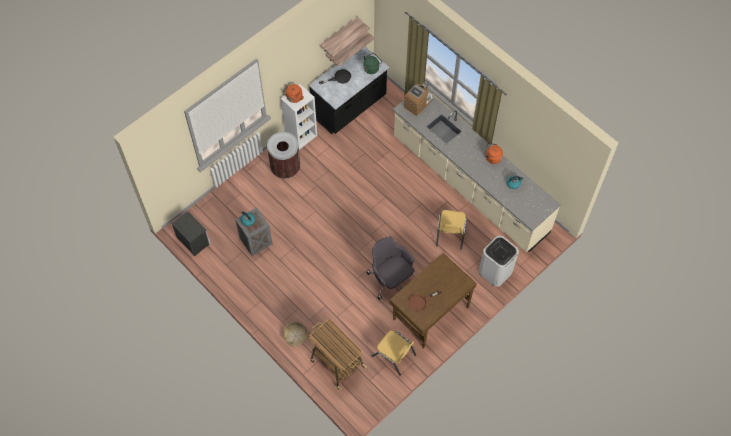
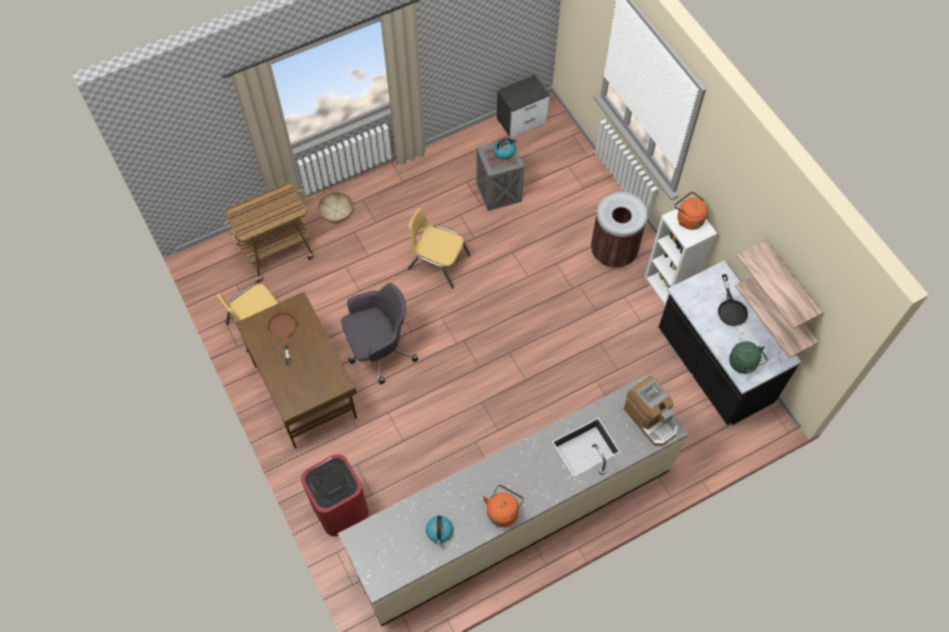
camera: 105 degrees right, 0 degrees up
yellow chair [436,210,467,250] -> yellow chair moved to [407,208,471,288]
white trash can [479,236,519,287] -> red trash can [301,454,369,536]

